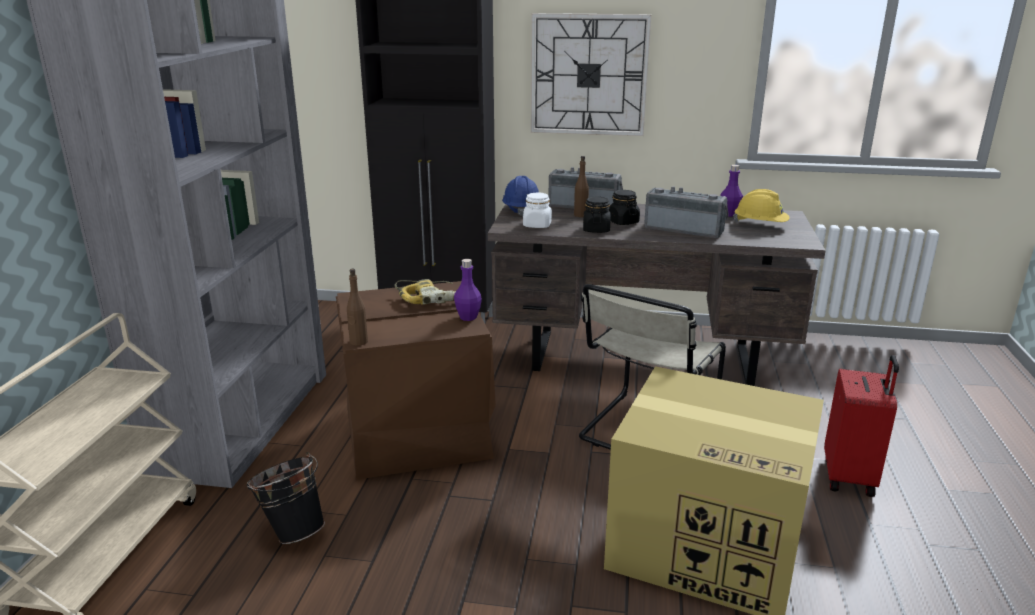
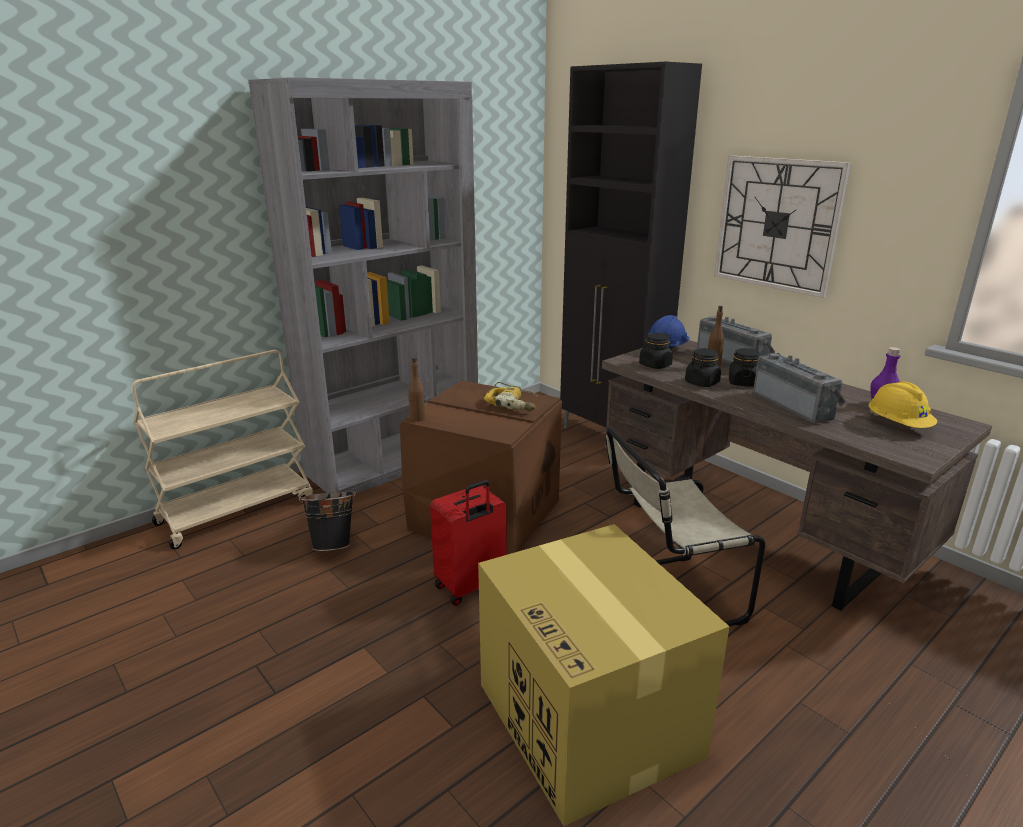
camera: 40 degrees right, 0 degrees up
purple bottle [454,259,482,321] -> none
white jar [523,192,552,228] -> black jar [639,333,673,369]
red suitcase [824,355,899,497] -> red suitcase moved to [430,480,506,606]

